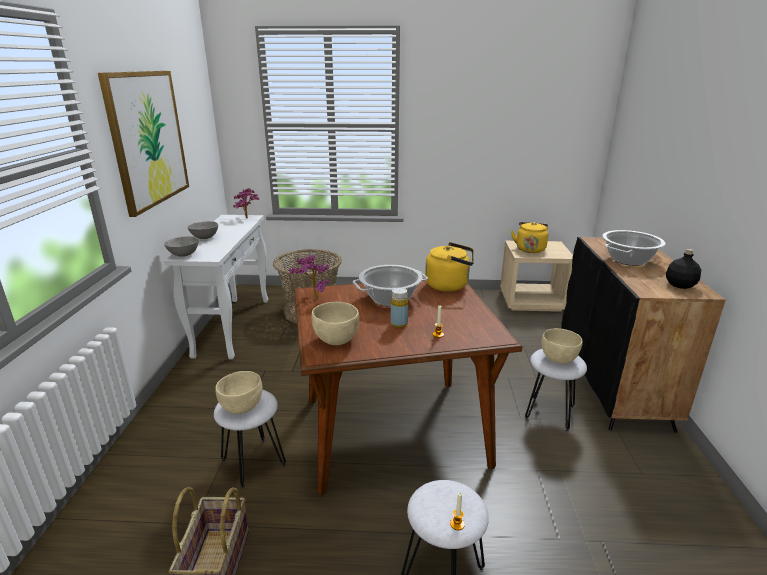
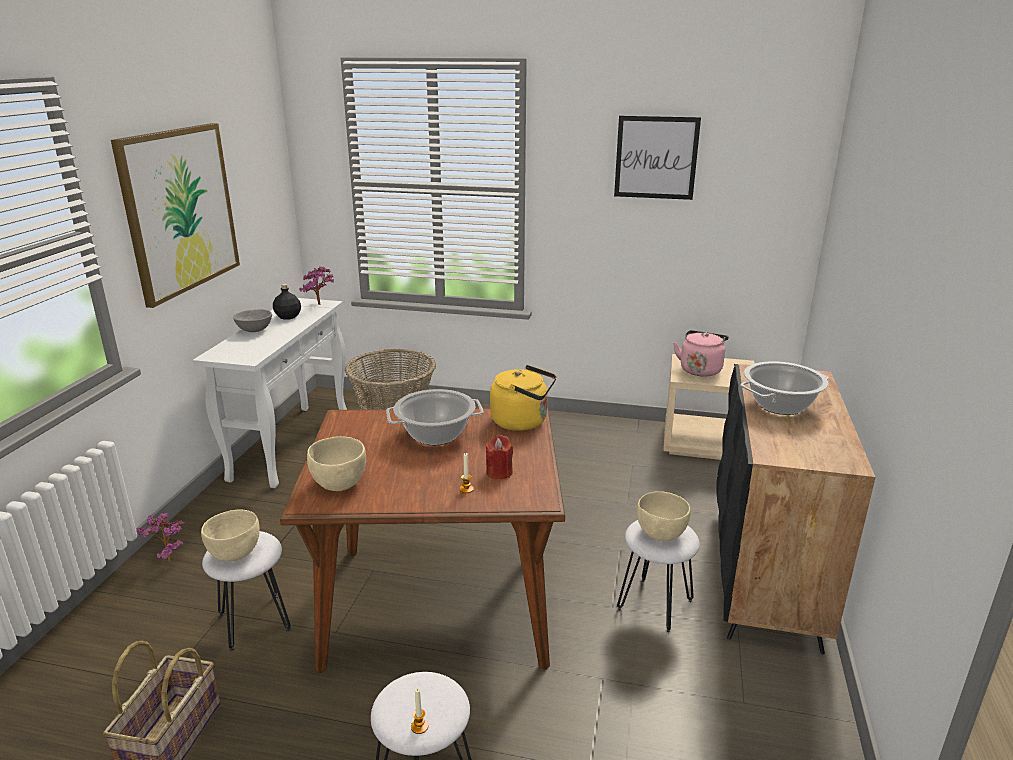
camera: 10 degrees right, 0 degrees up
grey bowl [164,236,199,257] -> none
potted plant [289,255,329,300] -> potted plant moved to [137,513,185,562]
yellow bottle [391,287,408,328] -> none
yellow kettle [511,222,548,253] -> pink kettle [673,330,729,377]
black bottle [666,249,701,289] -> black bottle moved to [273,284,301,320]
none -> red candle [485,435,513,479]
none -> picture [614,116,701,200]

